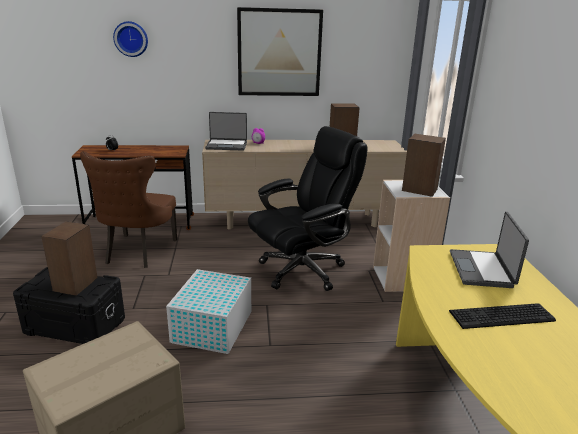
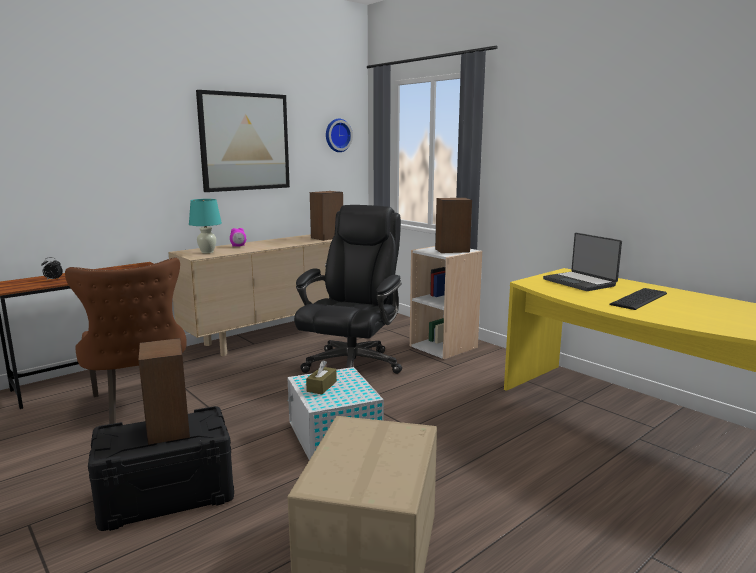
camera: 35 degrees left, 10 degrees down
wall clock [113,21,148,57] -> wall clock moved to [326,119,353,152]
laptop [205,112,247,151] -> turquoise table lamp [189,199,222,253]
none -> brown tissue box [306,360,337,394]

